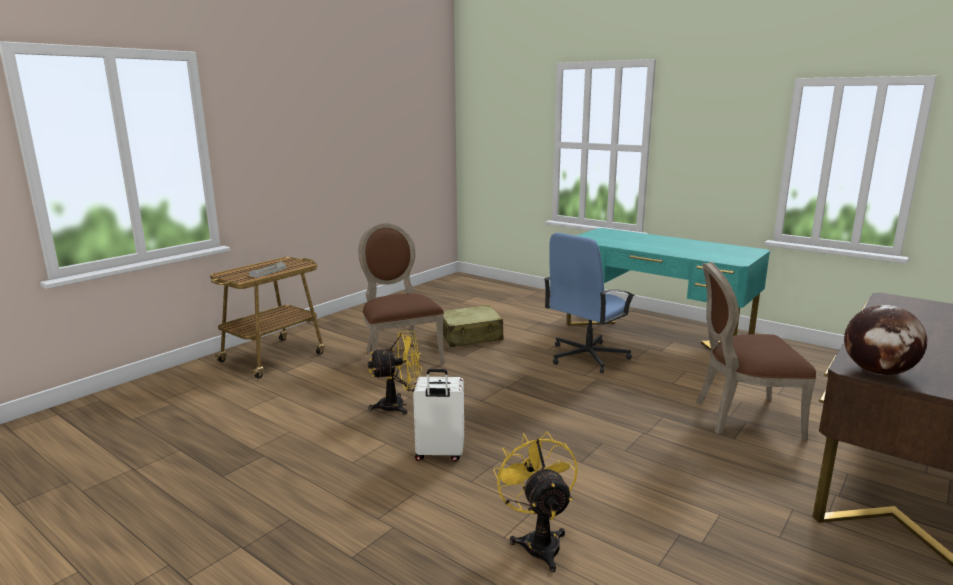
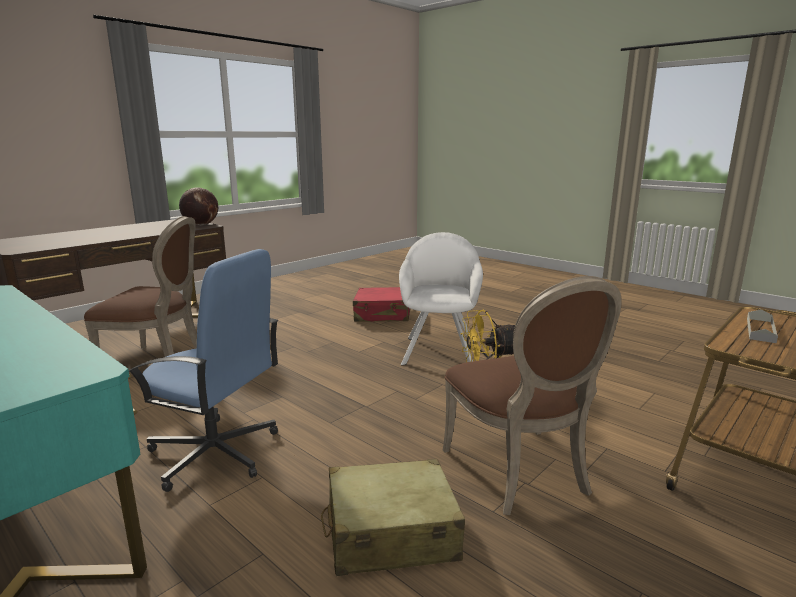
camera: 175 degrees left, 0 degrees up
white suitcase [413,369,464,461] -> white armchair [399,232,483,365]
yellow fan [493,431,578,572] -> red suitcase [353,287,410,322]
blue office chair [544,233,635,373] -> blue office chair turned 60 degrees clockwise [129,249,279,492]

